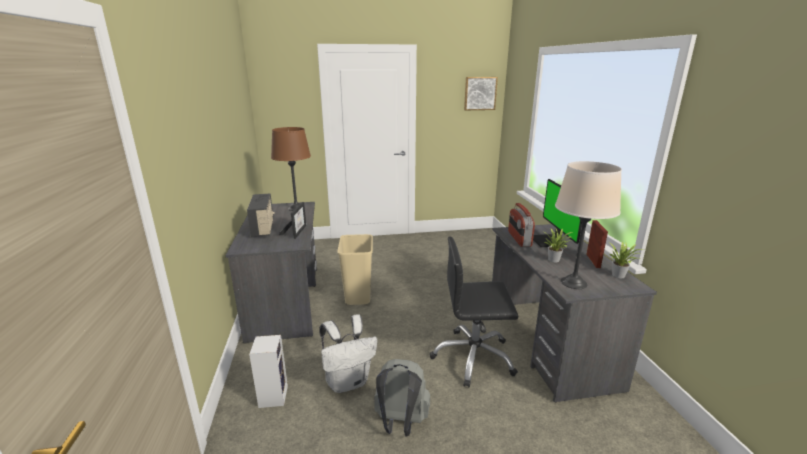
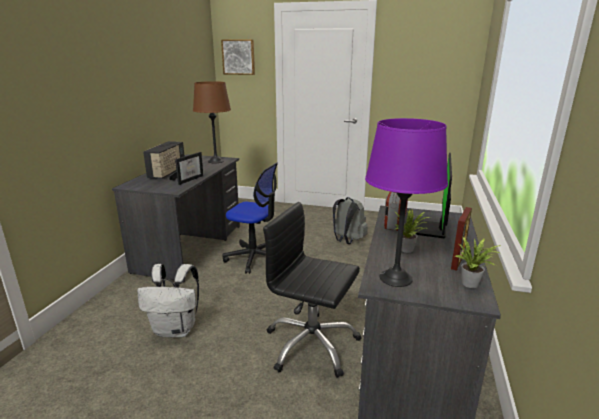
camera: 25 degrees right, 0 degrees up
speaker [249,335,288,408] -> none
beige trash can [337,234,373,305] -> office chair [223,163,278,274]
grey backpack [374,359,430,436] -> grey backpack moved to [333,197,368,244]
picture [464,77,498,110] -> picture moved to [221,39,255,75]
beige table lamp [555,161,622,289] -> purple table lamp [365,118,448,287]

